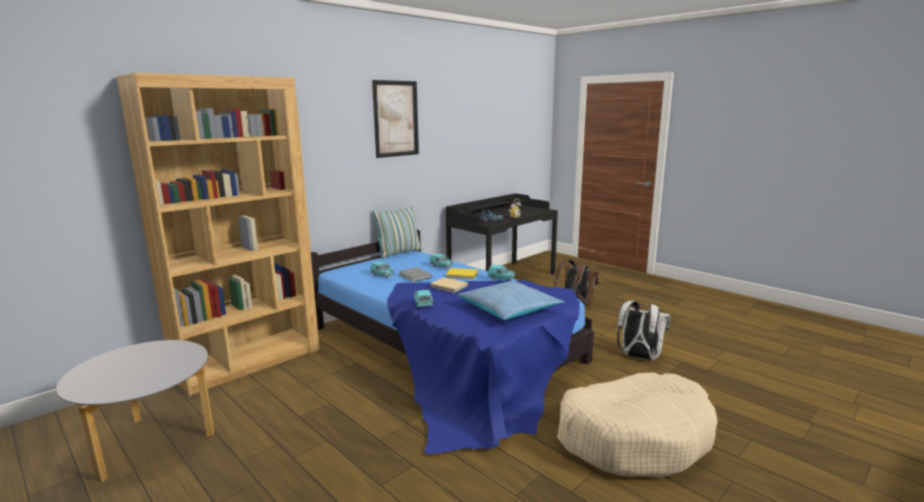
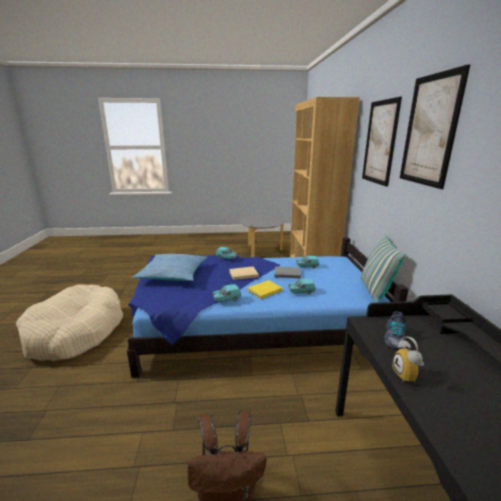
camera: 130 degrees right, 5 degrees up
white backpack [617,301,670,360] -> none
none -> picture [362,97,402,187]

